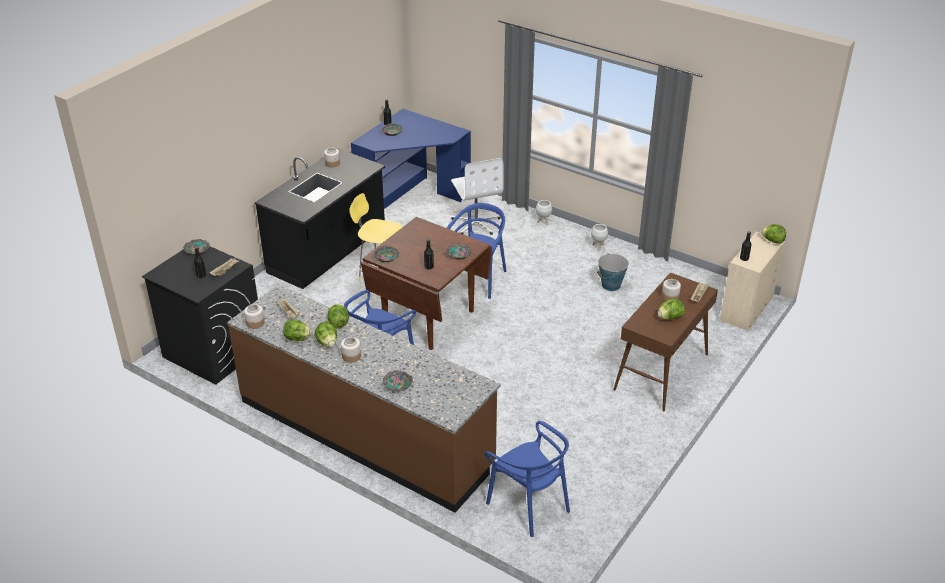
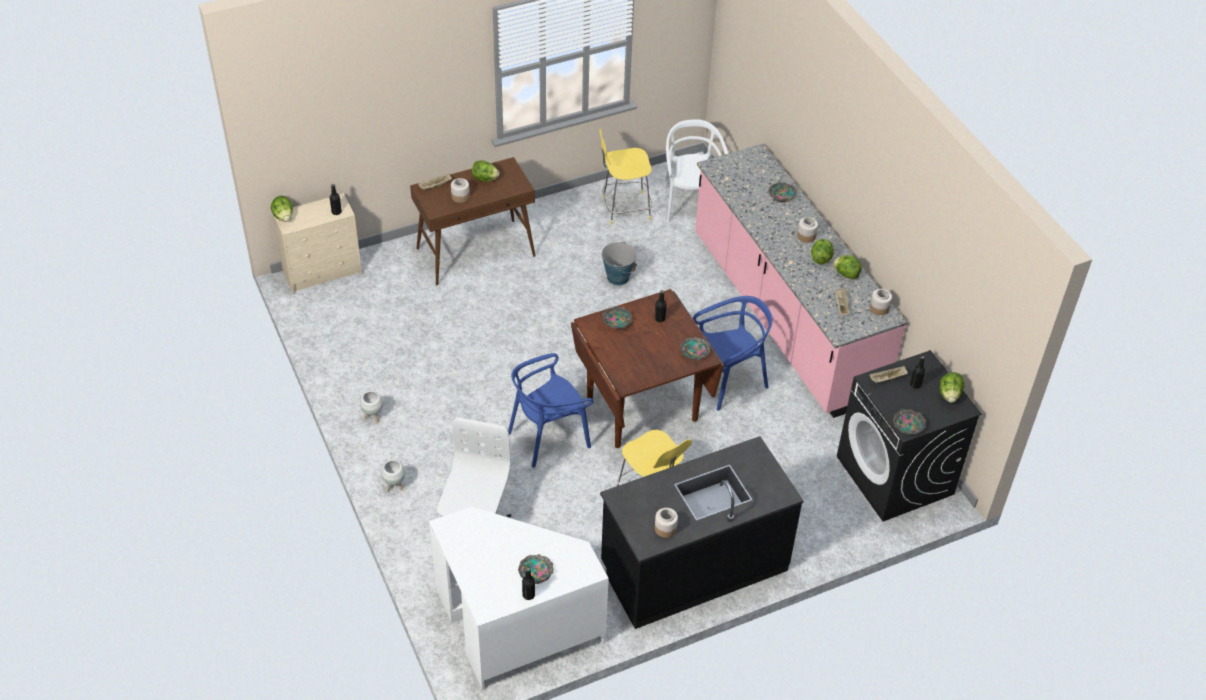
camera: 150 degrees left, 10 degrees up
brown counter [227,284,501,513] -> pink counter [695,144,907,418]
lettuce [327,304,349,329] -> lettuce moved to [939,372,964,403]
blue desk [351,109,471,209] -> white desk [429,507,609,690]
blue chair [485,421,570,537] -> white chair [664,119,728,223]
bucket [597,253,629,291] -> bucket moved to [602,241,637,286]
none -> yellow stool [599,129,653,225]

